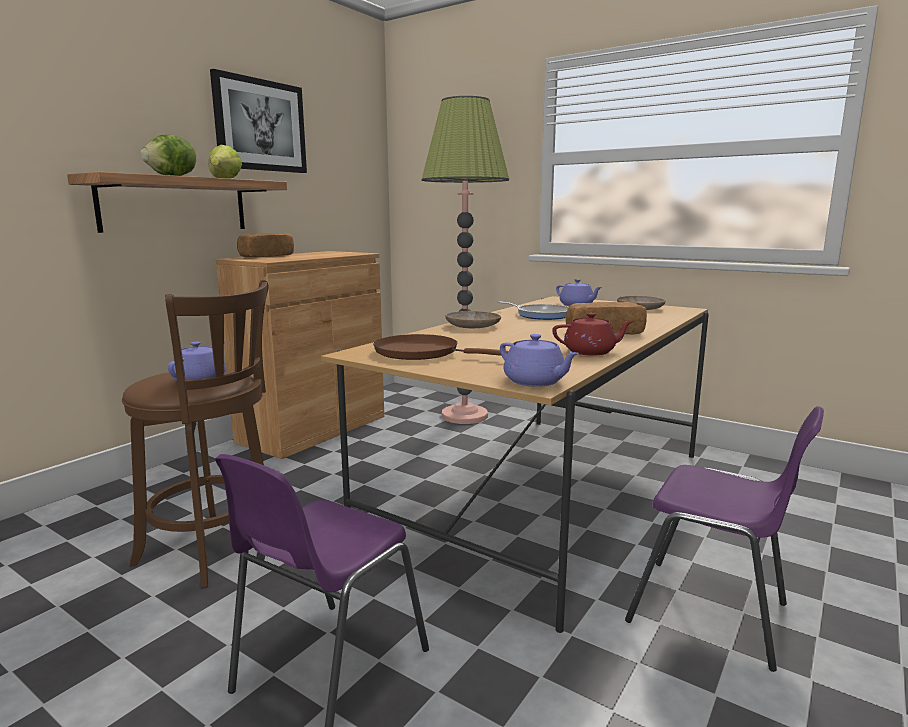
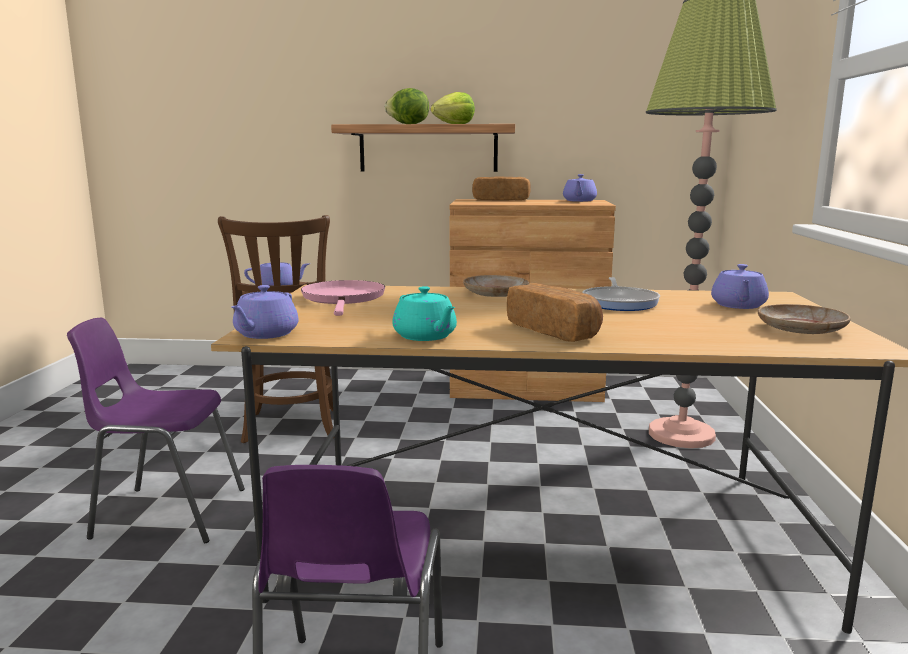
camera: 60 degrees right, 0 degrees up
picture [210,69,307,173] -> none
brown frying pan [373,334,508,360] -> pink frying pan [301,280,385,316]
red teapot [552,313,634,355] -> turquoise teapot [392,286,457,341]
none -> purple teapot [563,174,597,202]

